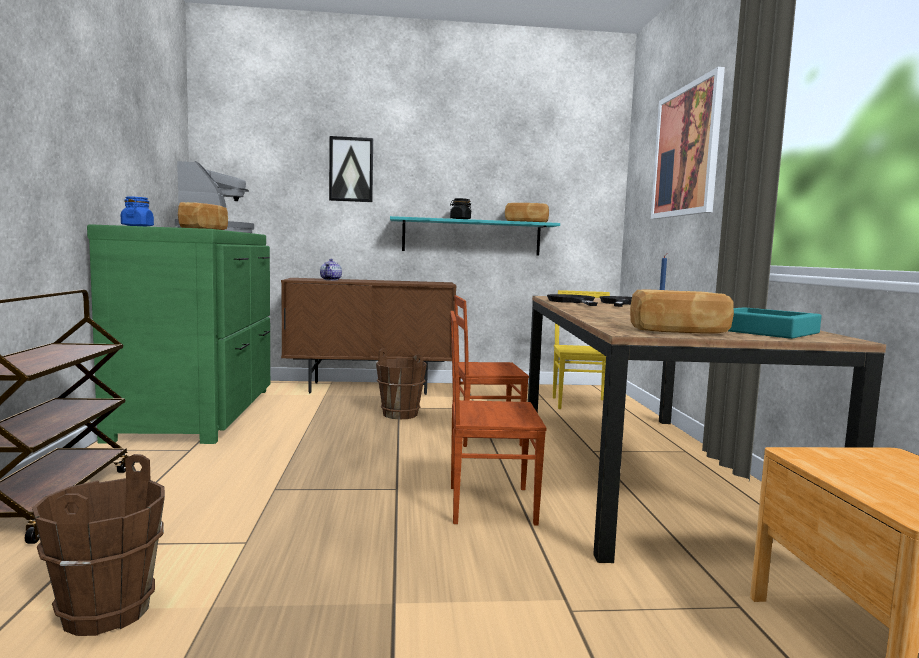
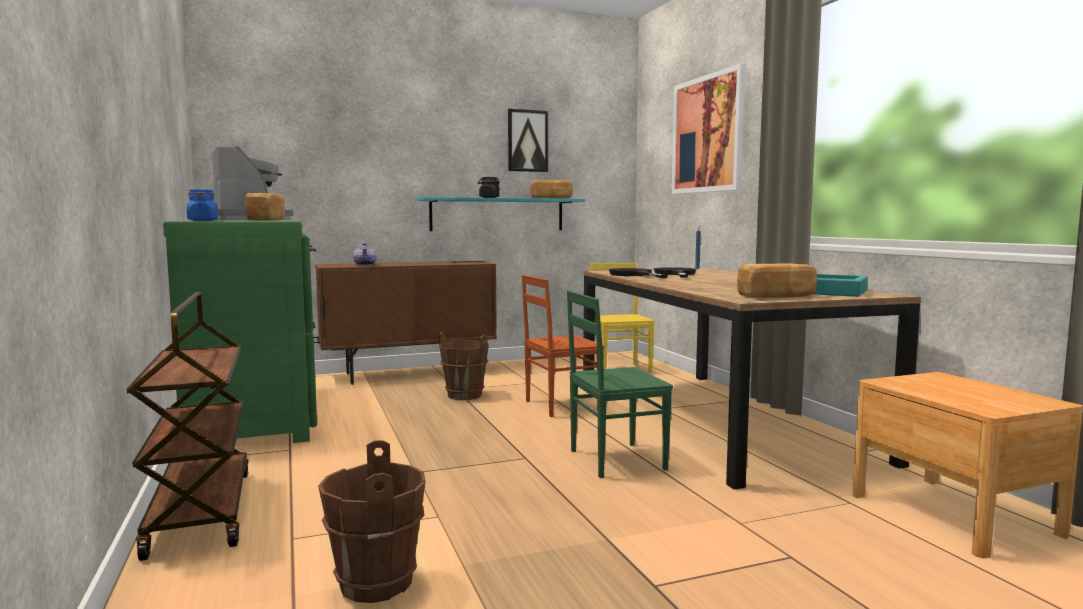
camera: 15 degrees left, 0 degrees up
picture [329,136,373,202] -> picture moved to [508,109,548,172]
brown chair [450,311,547,525] -> green chair [567,290,673,478]

